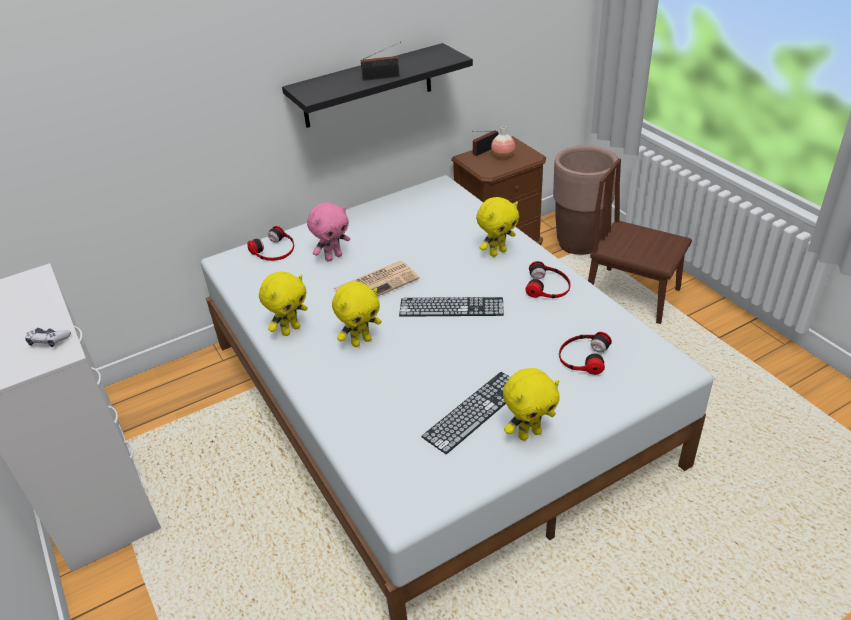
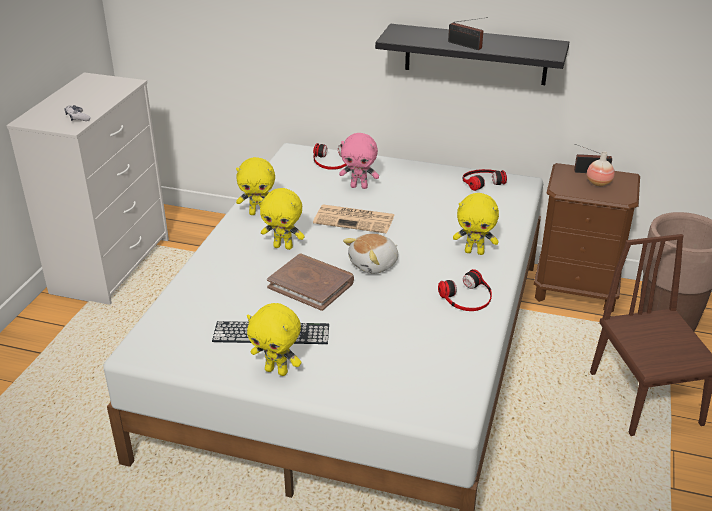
camera: 45 degrees right, 5 degrees down
keyboard [399,297,504,317] -> plush toy [343,233,398,274]
headphones [559,332,612,375] -> headphones moved to [463,169,507,191]
none -> brown book [267,254,354,311]

